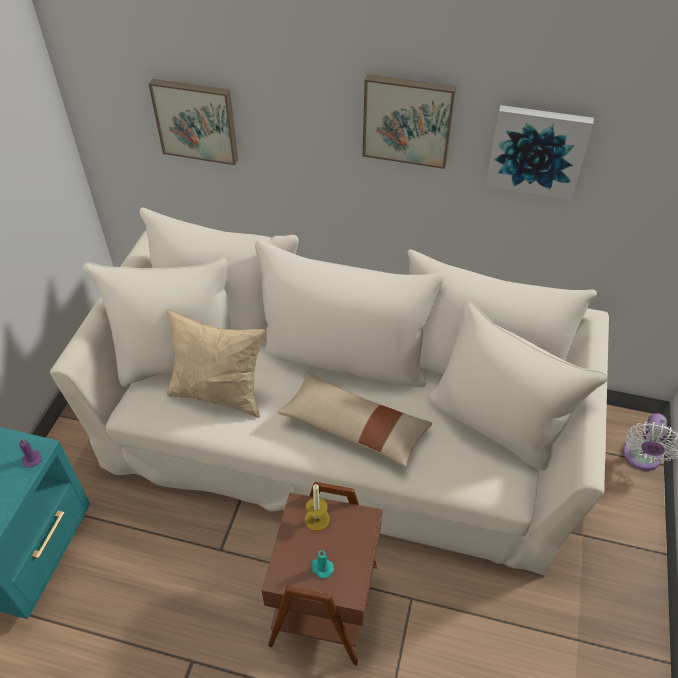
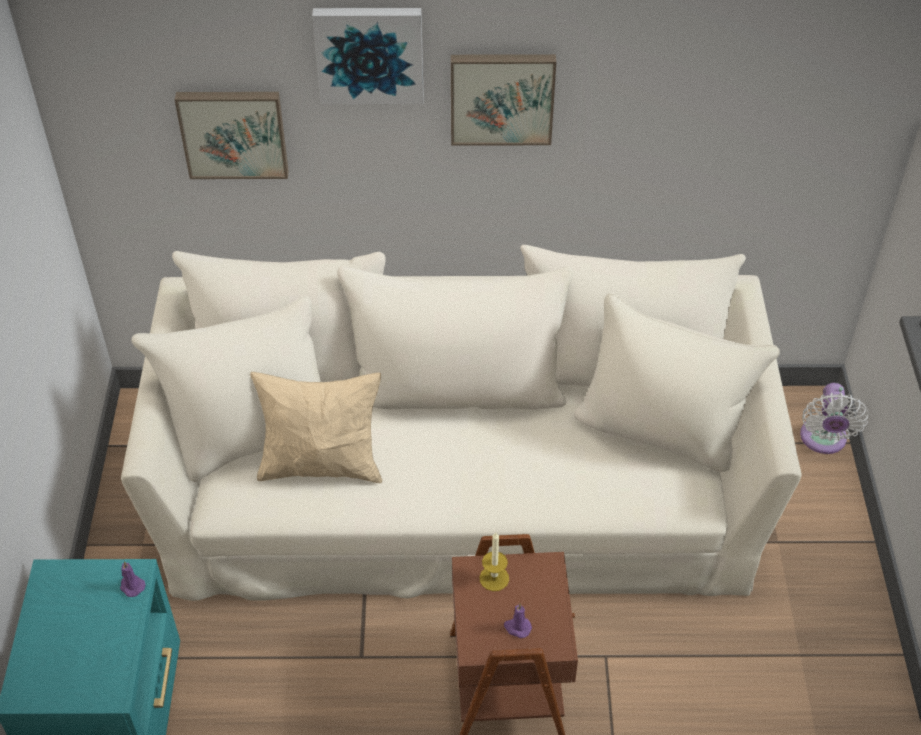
camera: 15 degrees left, 0 degrees up
beige pillow [277,374,432,467] -> none
turquoise candle [311,550,334,579] -> purple candle [504,604,532,638]
picture [486,105,594,200] -> picture moved to [312,8,424,104]

